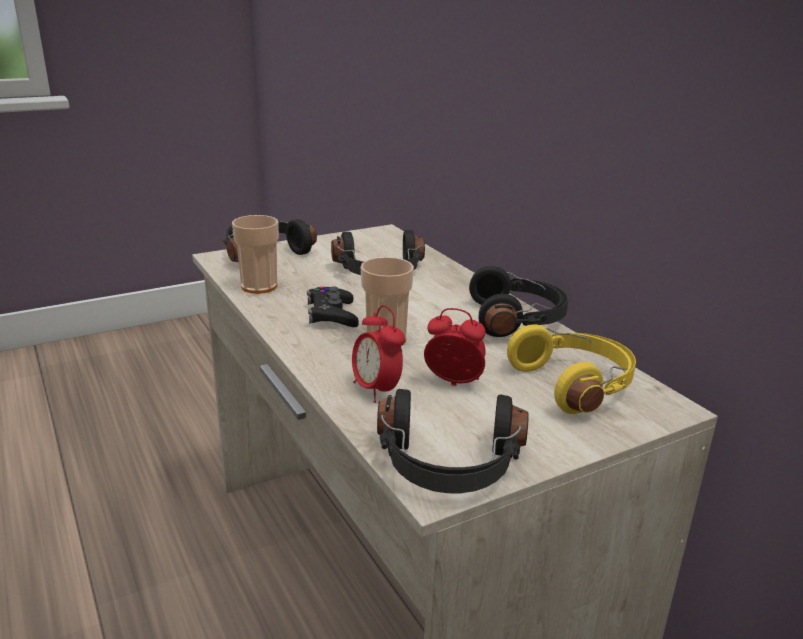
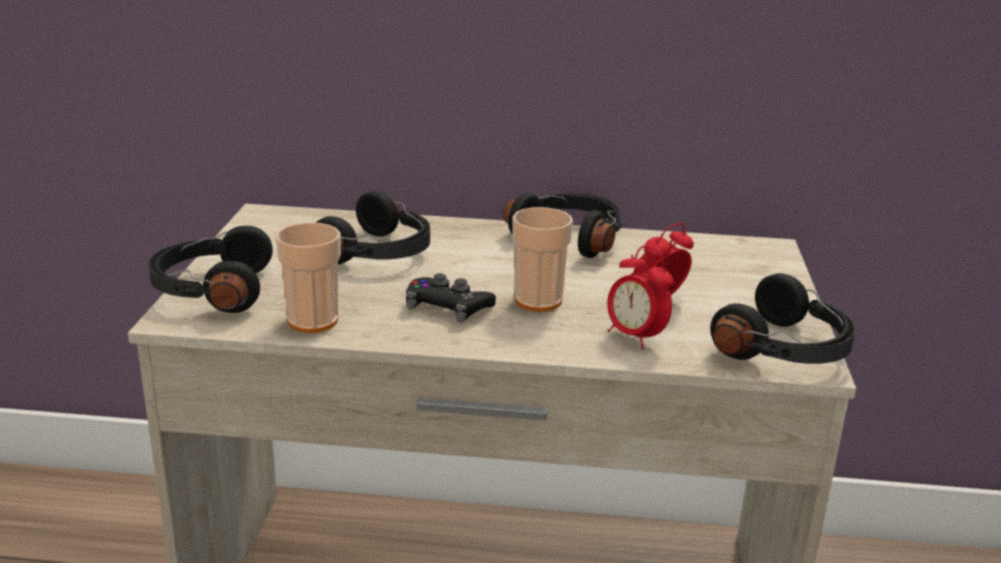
camera: 55 degrees left, 0 degrees up
alarm clock [352,305,405,403] -> alarm clock turned 45 degrees clockwise [607,246,674,349]
yellow headphones [507,324,636,414] -> none

